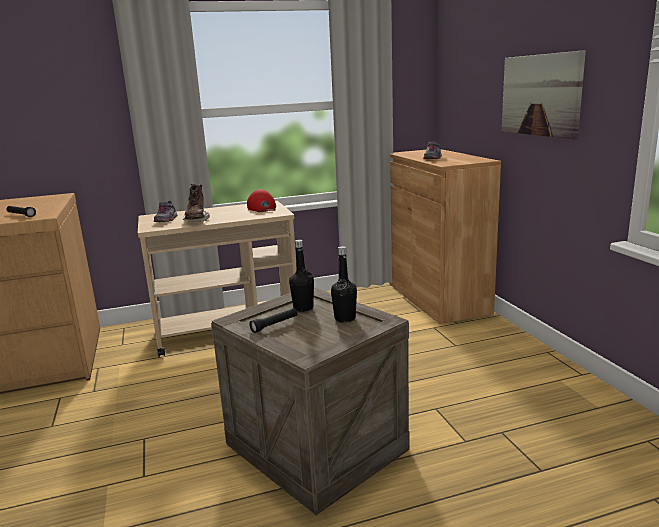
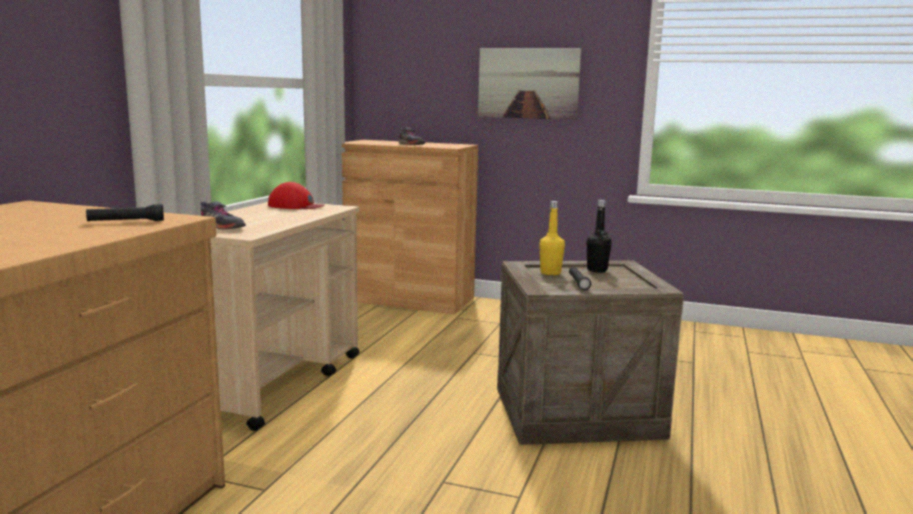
camera: 55 degrees left, 5 degrees down
brown boot [183,183,210,222] -> none
black bottle [289,240,314,312] -> yellow bottle [539,201,565,275]

